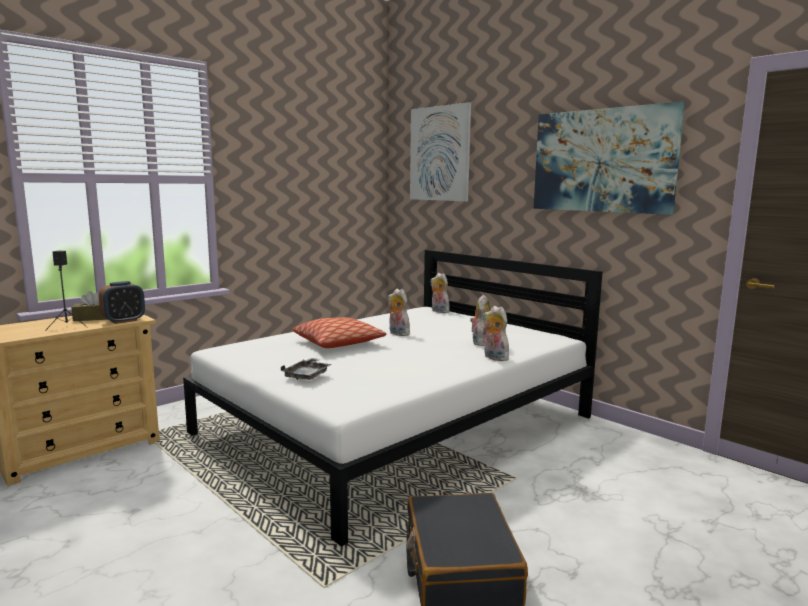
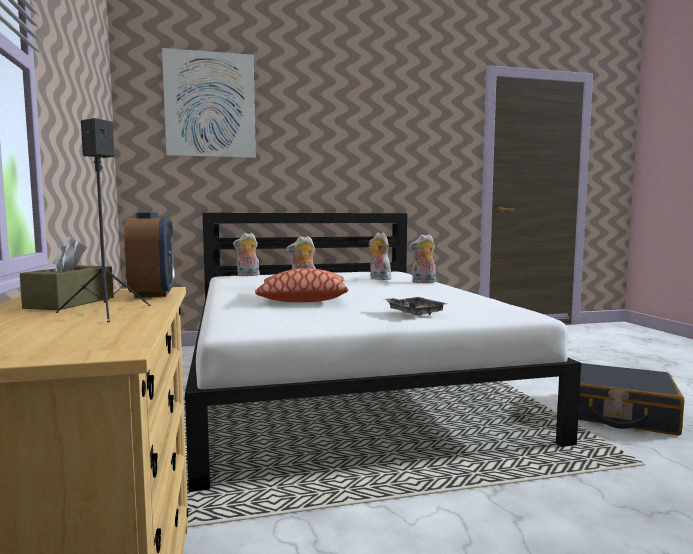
camera: 60 degrees left, 5 degrees down
picture [534,101,685,215] -> none

